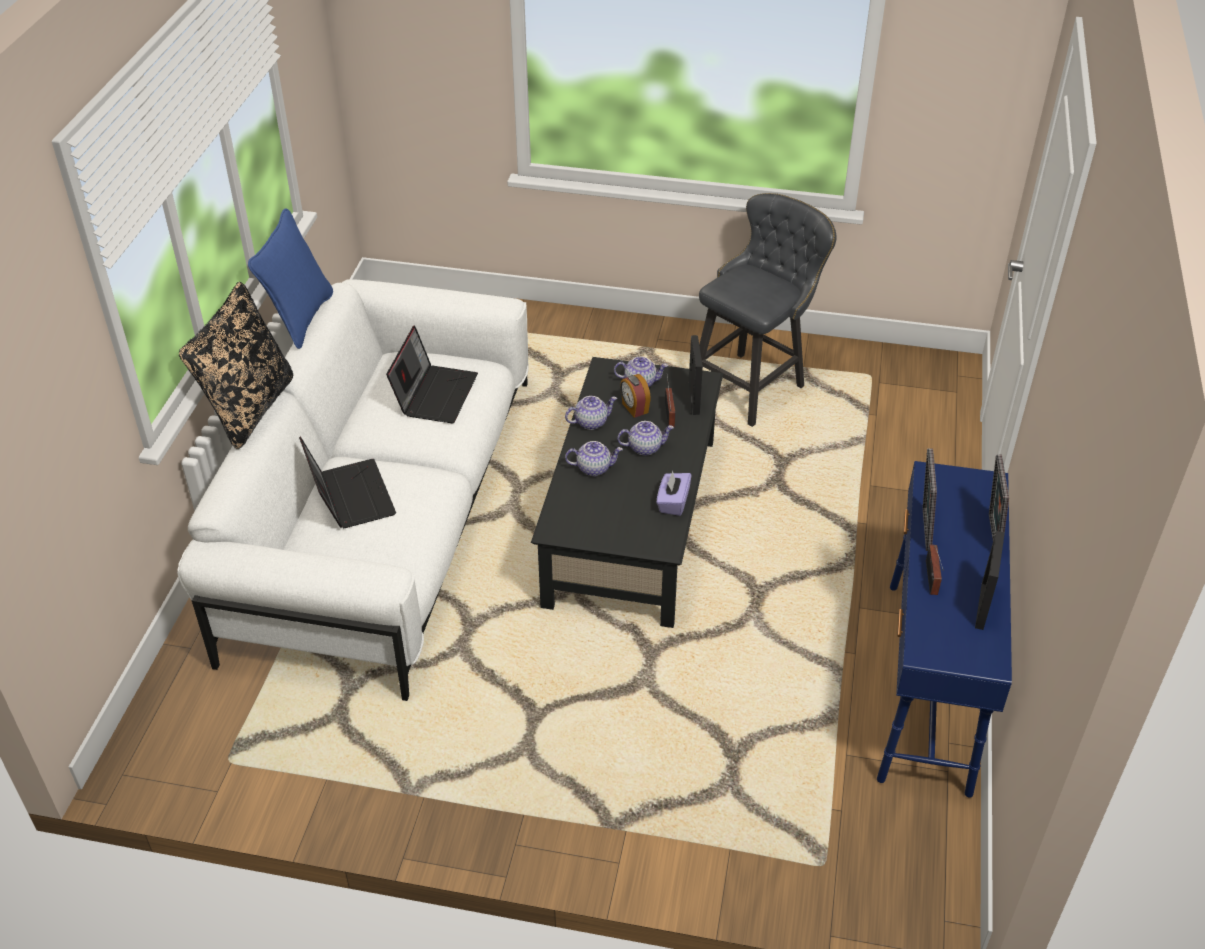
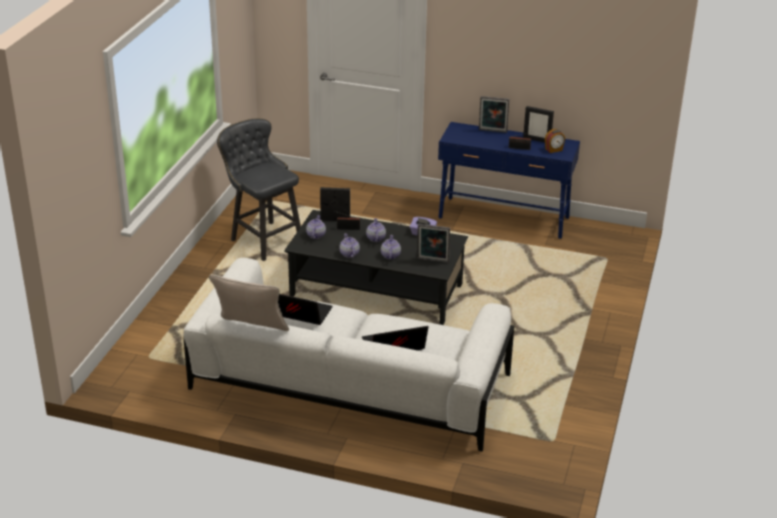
camera: 85 degrees left, 10 degrees down
black pillow [178,282,293,449] -> none
blue pillow [248,208,333,349] -> beige pillow [209,275,289,331]
alarm clock [620,374,651,418] -> alarm clock moved to [545,129,565,153]
picture frame [923,449,937,551] -> picture frame moved to [417,224,450,263]

